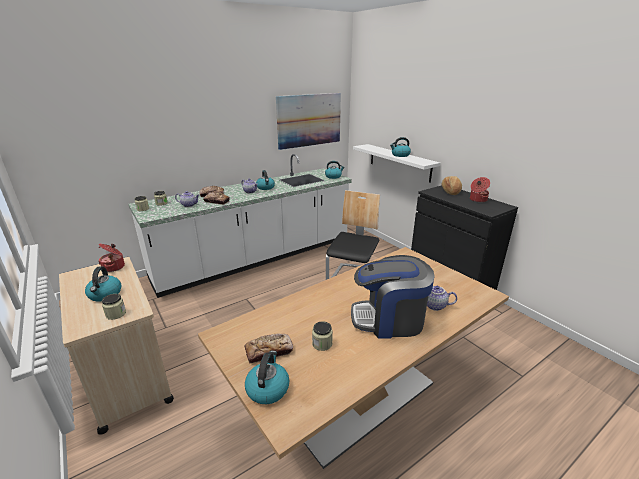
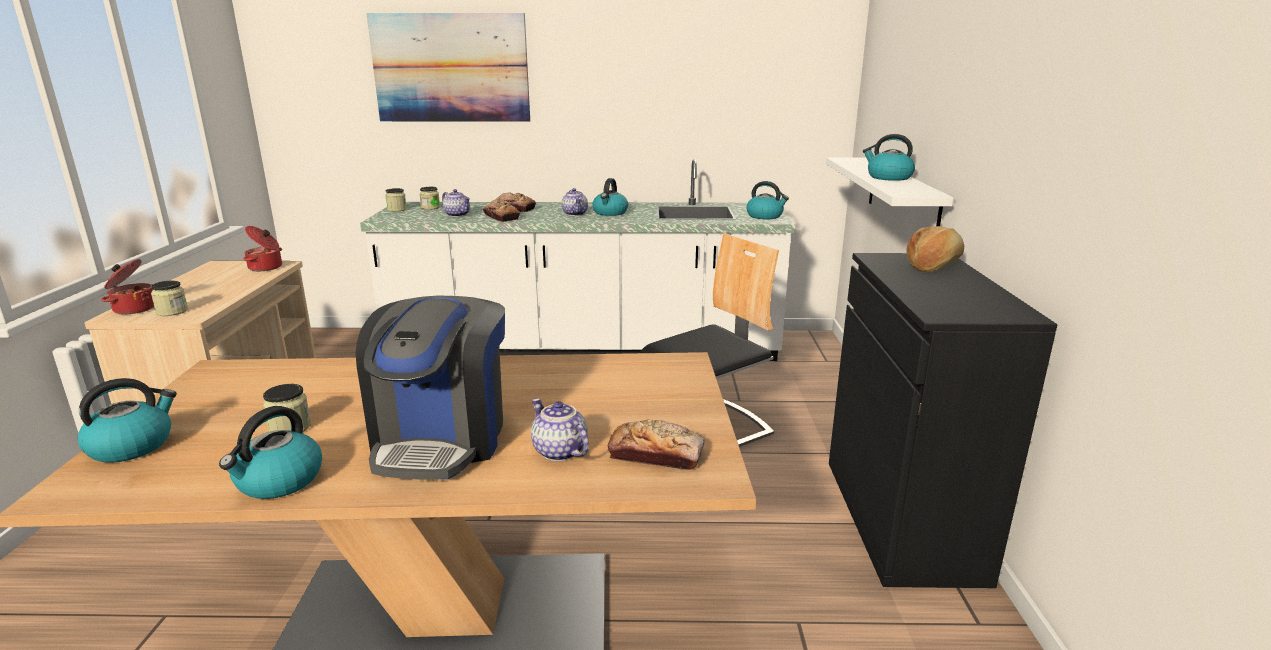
camera: 35 degrees right, 5 degrees down
kettle [85,266,121,302] -> kettle moved to [219,406,322,499]
bread [245,334,293,364] -> bread moved to [608,419,705,470]
picture [276,93,341,150] -> picture moved to [366,13,530,122]
coffee machine [351,255,435,339] -> coffee machine turned 120 degrees counterclockwise [356,296,505,479]
cooking pot [470,177,490,203] -> cooking pot moved to [101,259,154,314]

